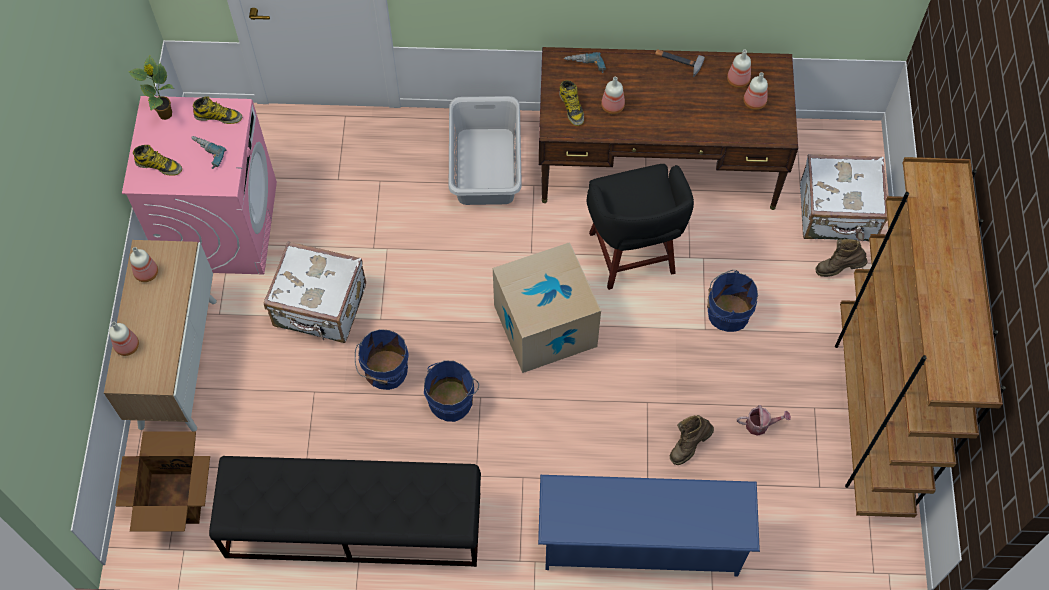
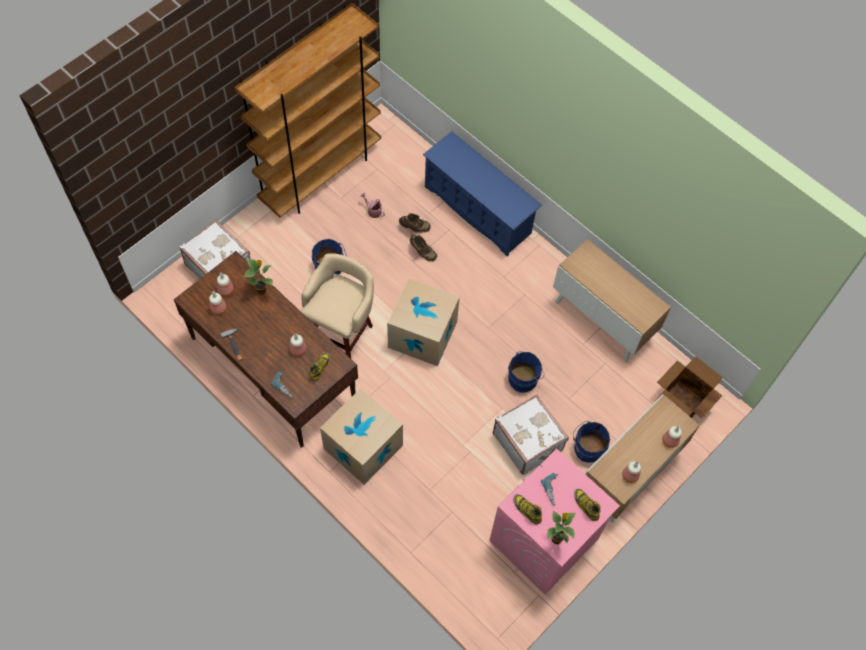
camera: 140 degrees left, 0 degrees up
black bench [209,456,481,567] -> cabinet [553,239,671,362]
blue bucket [424,360,479,422] -> blue bucket moved to [573,421,610,463]
grey laundry basket [449,96,522,205] -> cardboard box [320,388,403,485]
black stool [587,164,694,290] -> beige stool [301,253,374,358]
brown boot [816,239,868,277] -> brown boot moved to [410,235,437,262]
none -> potted plant [244,259,273,295]

